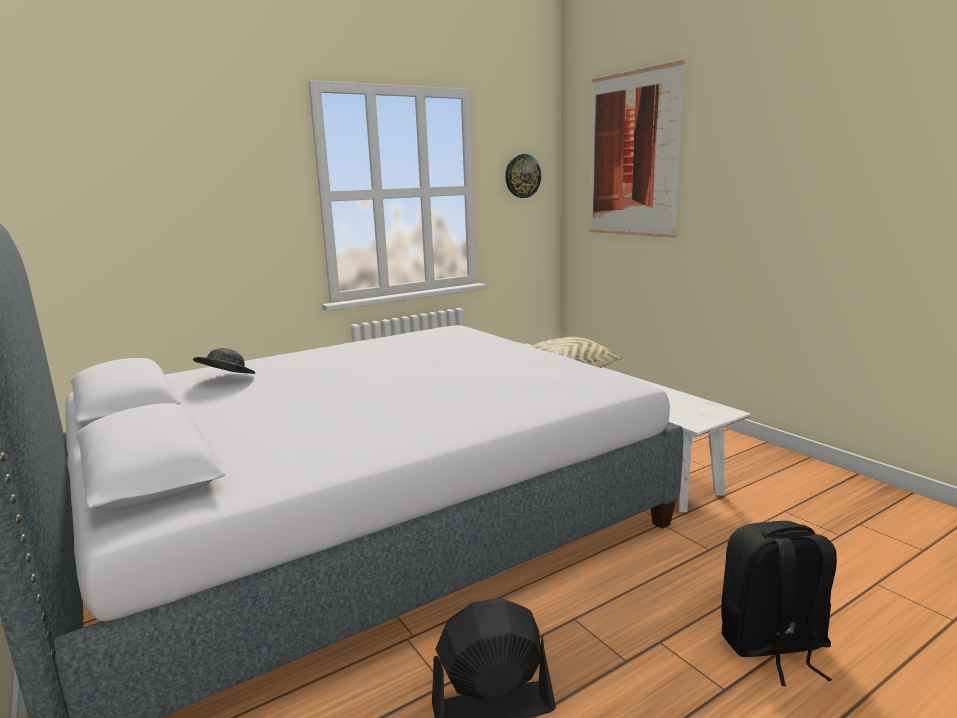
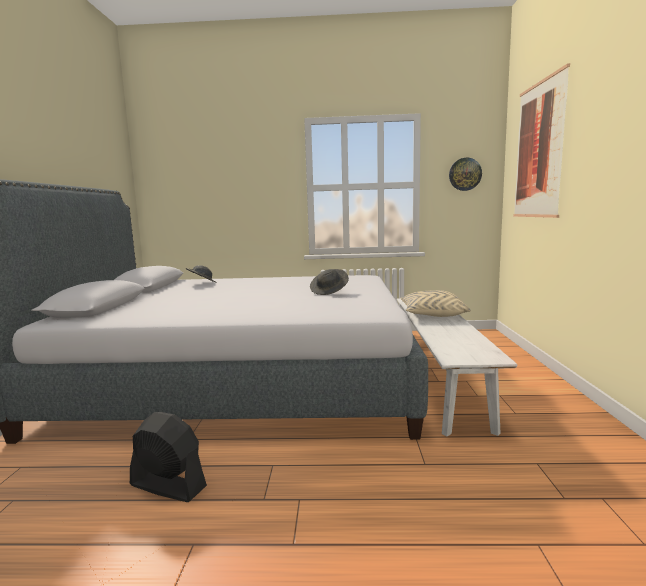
camera: 35 degrees right, 5 degrees down
black backpack [721,521,837,686] -> none
none -> grey hat [310,269,349,295]

